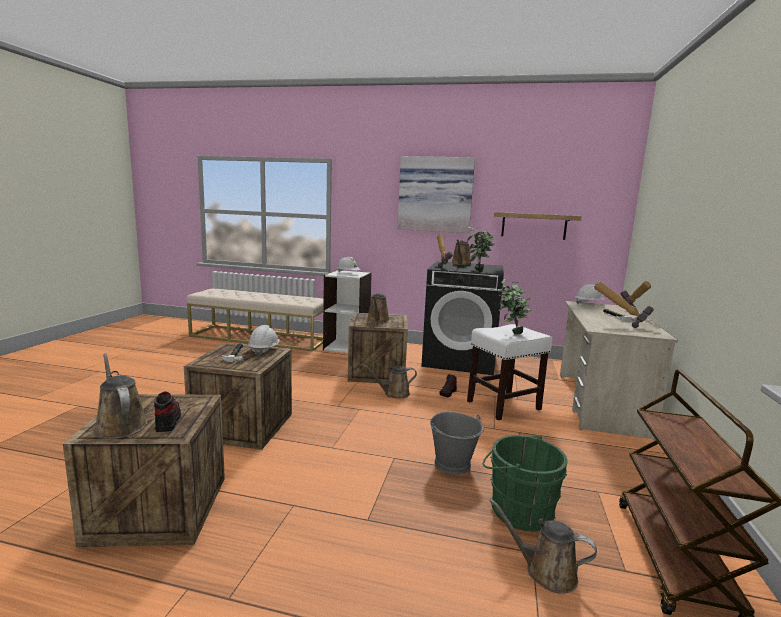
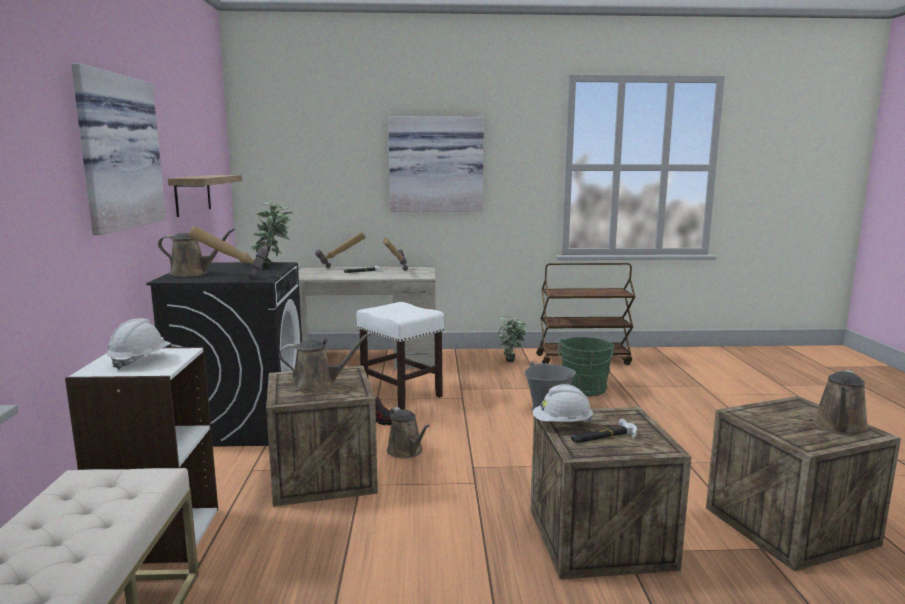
camera: 105 degrees left, 0 degrees up
shoe [154,391,181,432] -> none
brown watering can [490,499,597,594] -> none
potted plant [498,279,532,335] -> potted plant moved to [498,315,527,362]
white hard hat [576,284,605,304] -> none
none -> picture [388,116,484,212]

